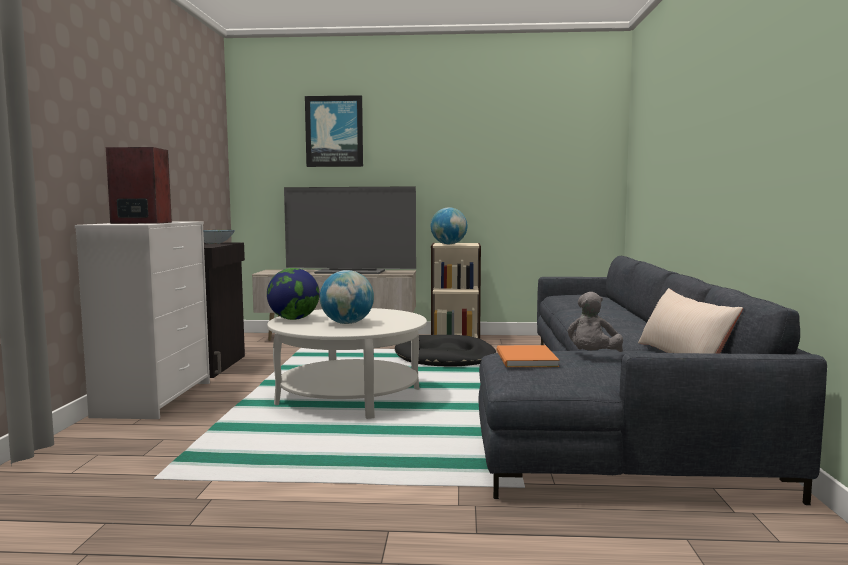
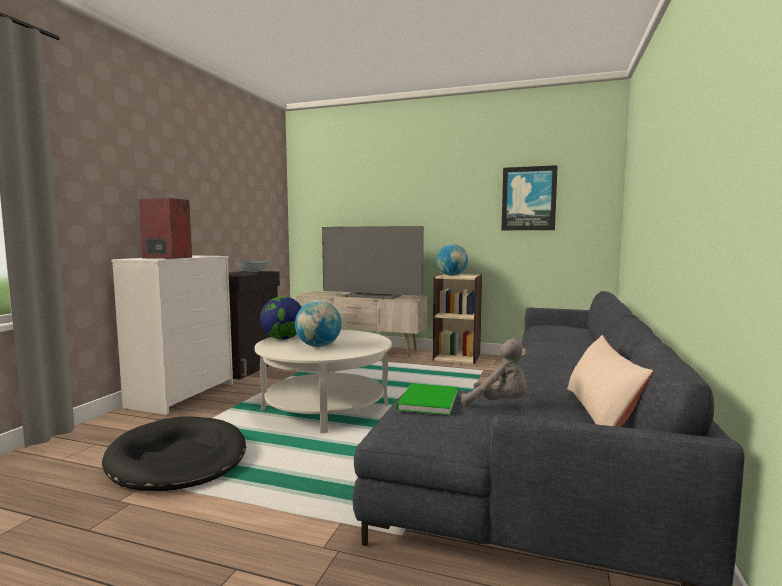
camera: 15 degrees right, 0 degrees up
picture [305,95,363,167] -> picture moved to [502,165,558,230]
black dog bed [395,335,496,367] -> black dog bed moved to [102,416,246,491]
orange book [497,345,559,367] -> green book [396,383,458,415]
grey plush toy [568,292,623,352] -> grey plush toy turned 105 degrees counterclockwise [461,338,528,407]

